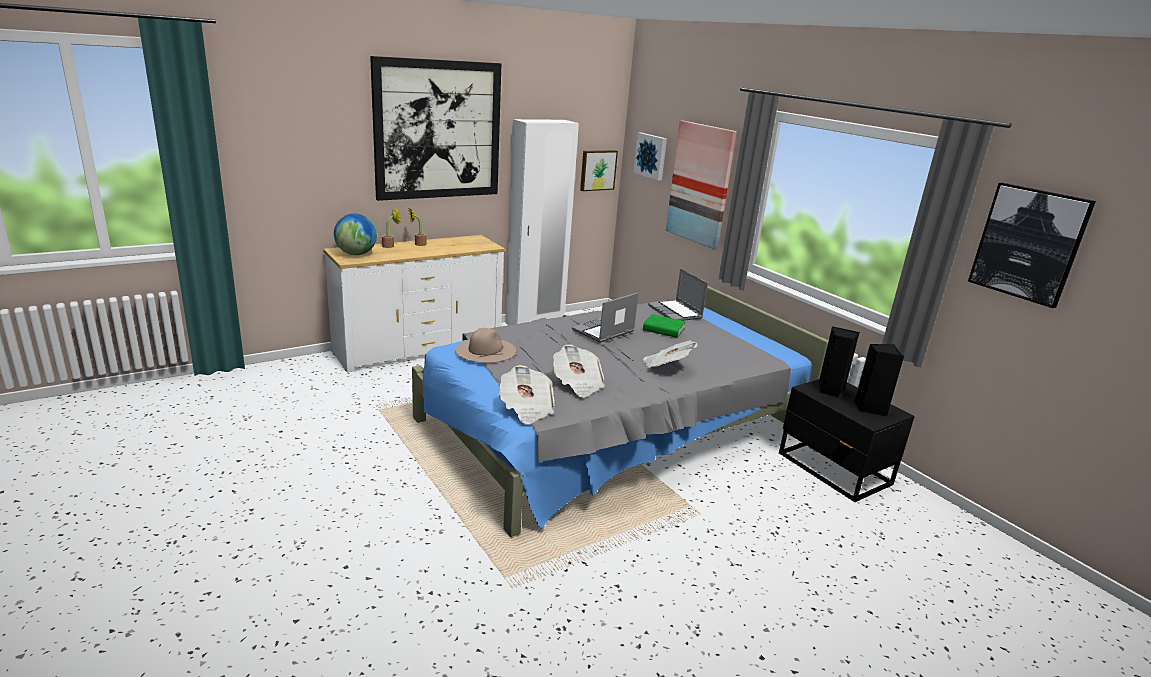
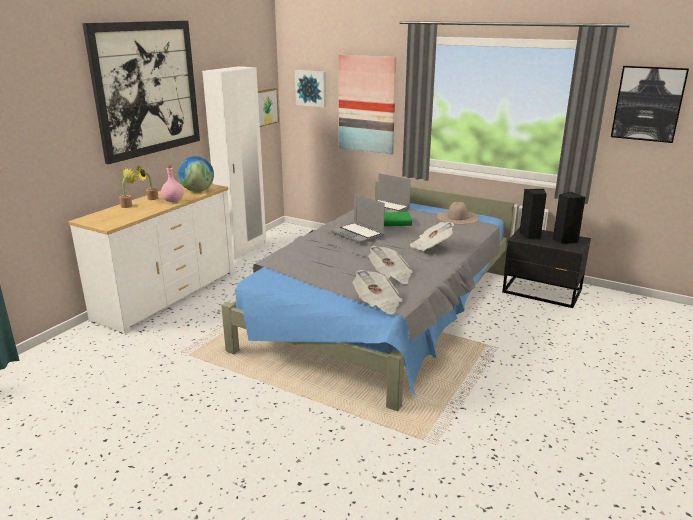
camera: 25 degrees left, 0 degrees up
globe [334,214,377,255] -> globe moved to [178,156,214,192]
beige hat [455,328,516,363] -> beige hat moved to [437,202,479,224]
laptop [572,293,638,343] -> laptop turned 60 degrees counterclockwise [331,193,385,243]
none -> pink bottle [161,165,184,202]

